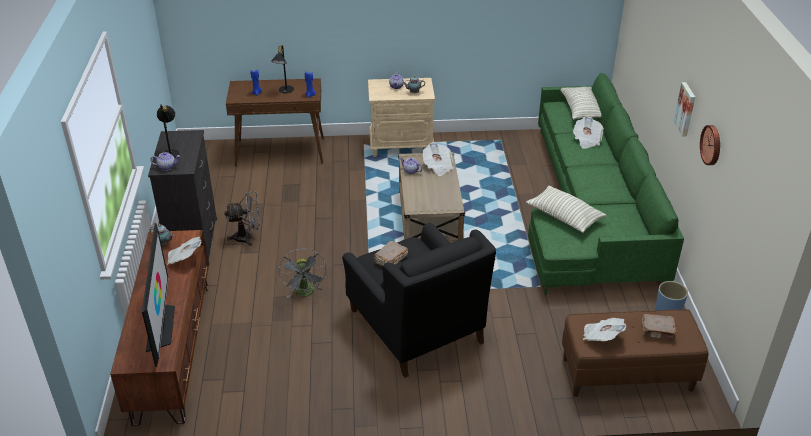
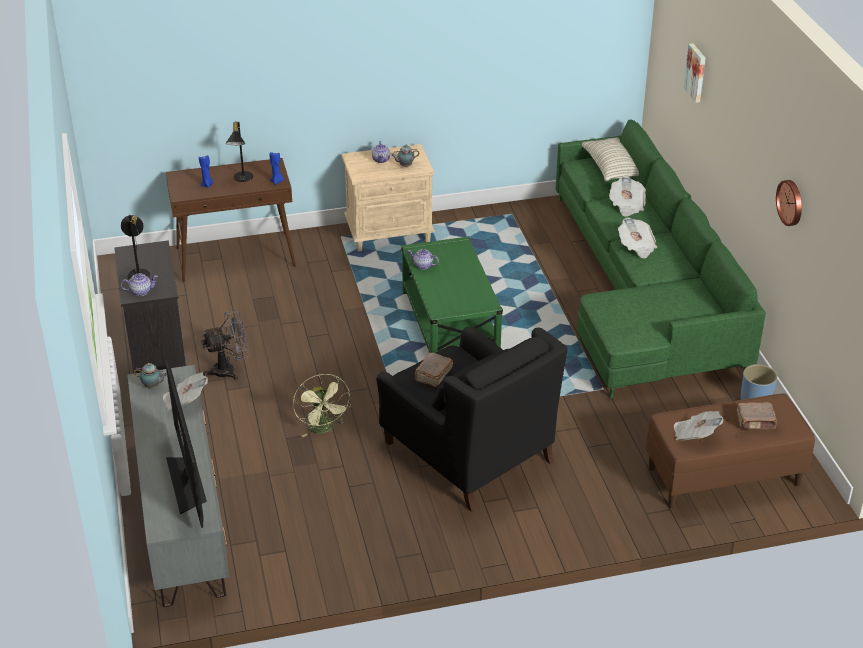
camera: 10 degrees left, 0 degrees up
brown tv stand [110,230,209,426] -> grey tv stand [127,365,229,607]
grey fan [279,249,326,298] -> green fan [293,374,351,437]
beige coffee table [398,152,465,243] -> green coffee table [401,237,503,353]
newspaper [423,142,454,176] -> newspaper moved to [618,217,657,259]
pillow [526,186,606,233] -> none
picture [674,82,695,136] -> picture moved to [683,43,706,103]

